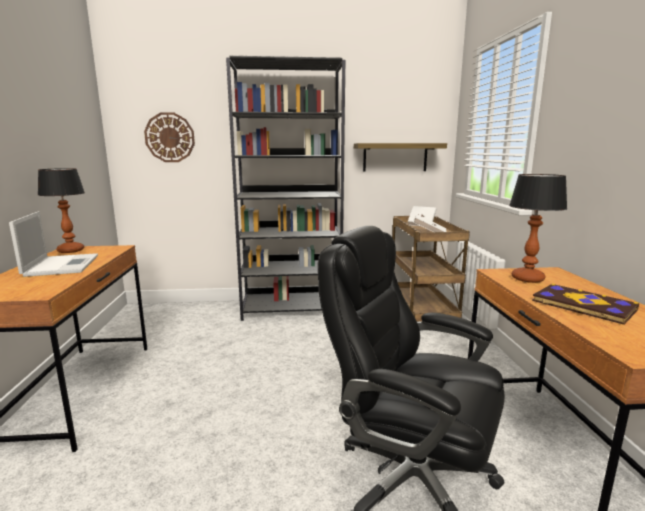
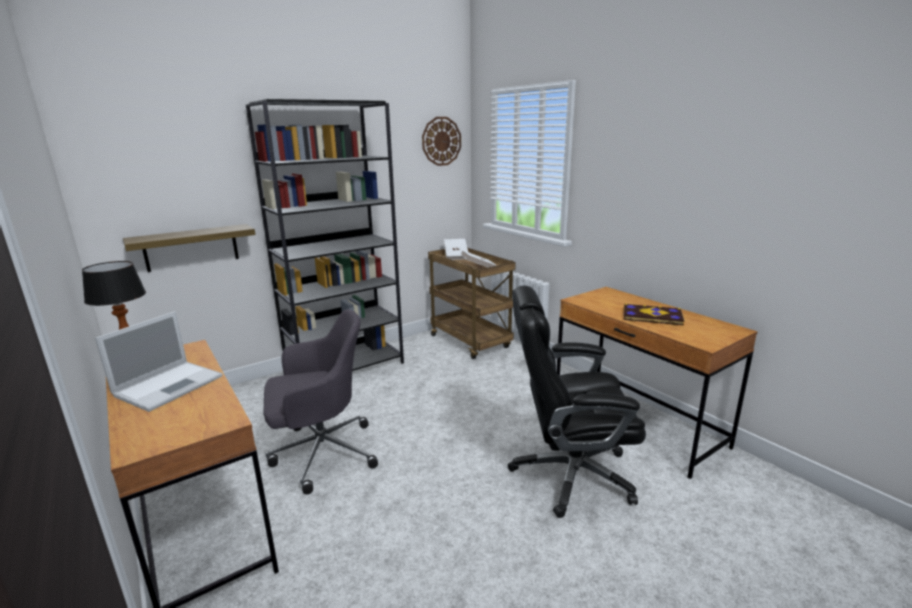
camera: 30 degrees left, 5 degrees up
laptop [9,211,98,277] -> laptop turned 75 degrees clockwise [95,312,223,412]
wall clock [144,112,195,162] -> wall clock moved to [422,117,461,166]
shelf [354,143,447,172] -> shelf moved to [123,224,256,272]
table lamp [509,174,567,283] -> none
none -> grey office chair [263,309,378,494]

